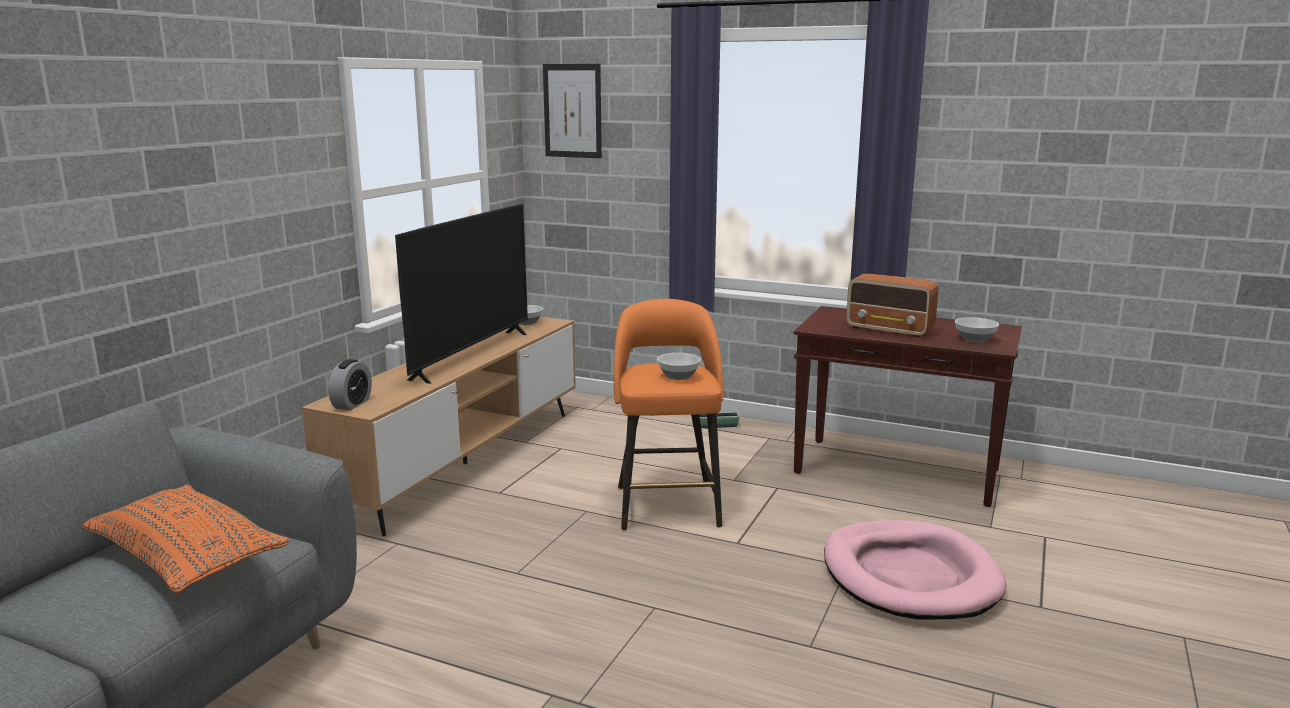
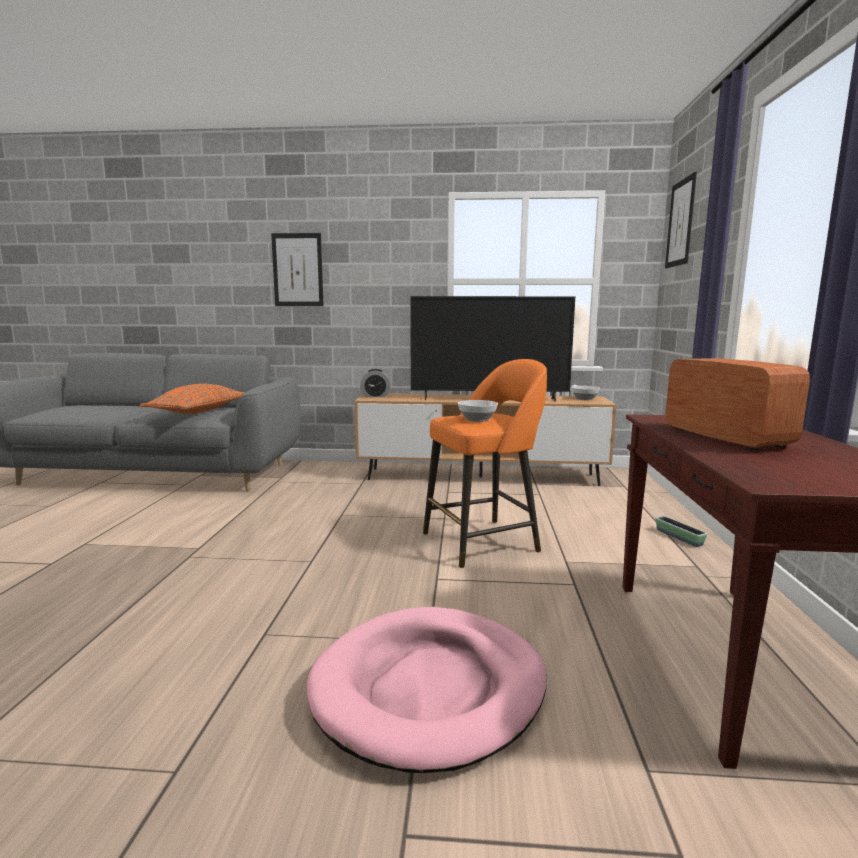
camera: 70 degrees right, 5 degrees down
radio [846,273,939,338] -> radio turned 150 degrees clockwise [666,358,810,451]
bowl [955,317,999,343] -> none
none -> picture [271,233,324,306]

